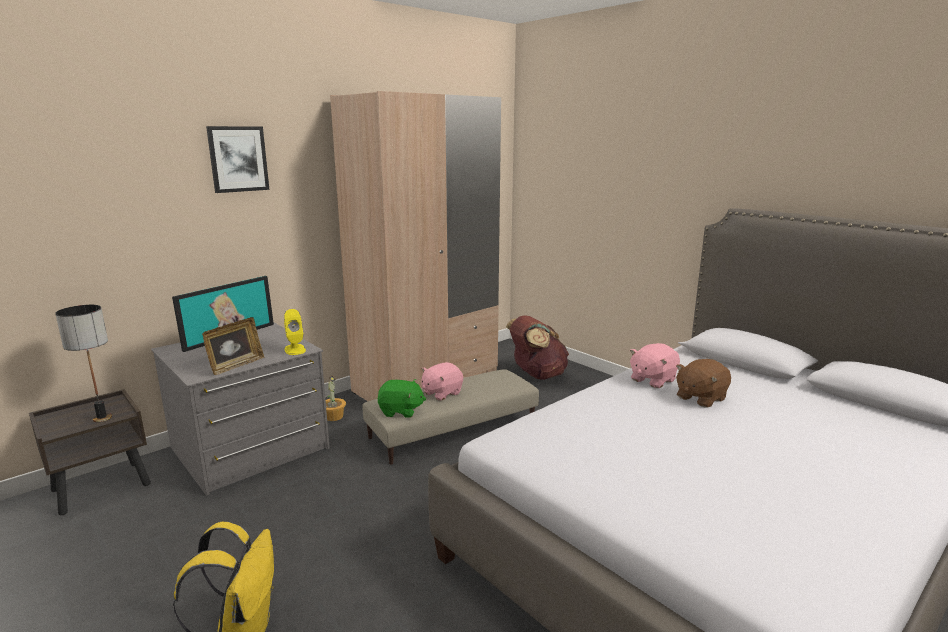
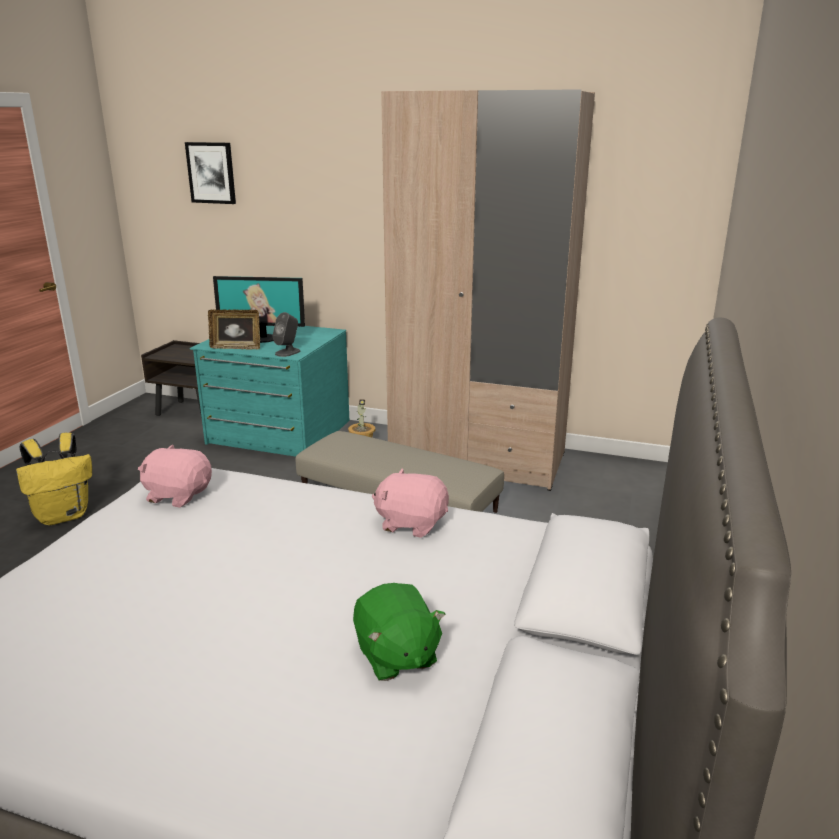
camera: 60 degrees right, 5 degrees up
table lamp [55,305,112,422] -> none
grey dresser [151,322,330,496] -> turquoise dresser [190,326,350,457]
picture [206,126,269,193] -> picture moved to [185,142,236,204]
yellow speaker [284,309,306,355] -> grey speaker [273,312,300,357]
green plush toy [378,379,426,418] -> green plush toy moved to [353,583,445,681]
pink plush toy [421,362,463,401] -> pink plush toy moved to [138,444,212,508]
brown backpack [506,315,569,380] -> none
brown plush toy [676,359,731,408] -> none

